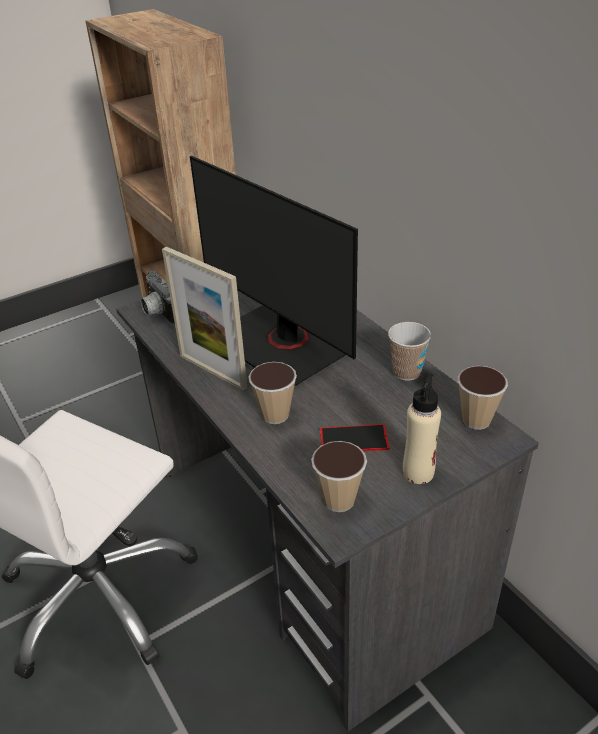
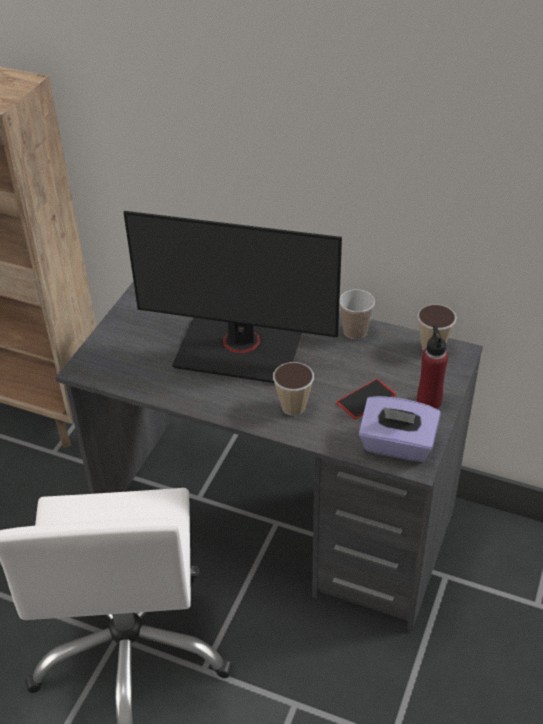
camera: 35 degrees left, 5 degrees up
camera [141,270,175,325] -> none
picture frame [162,247,248,391] -> none
cup [311,441,367,512] -> purple tissue box [359,396,441,462]
beige bottle [403,373,441,484] -> red bottle [417,326,448,409]

